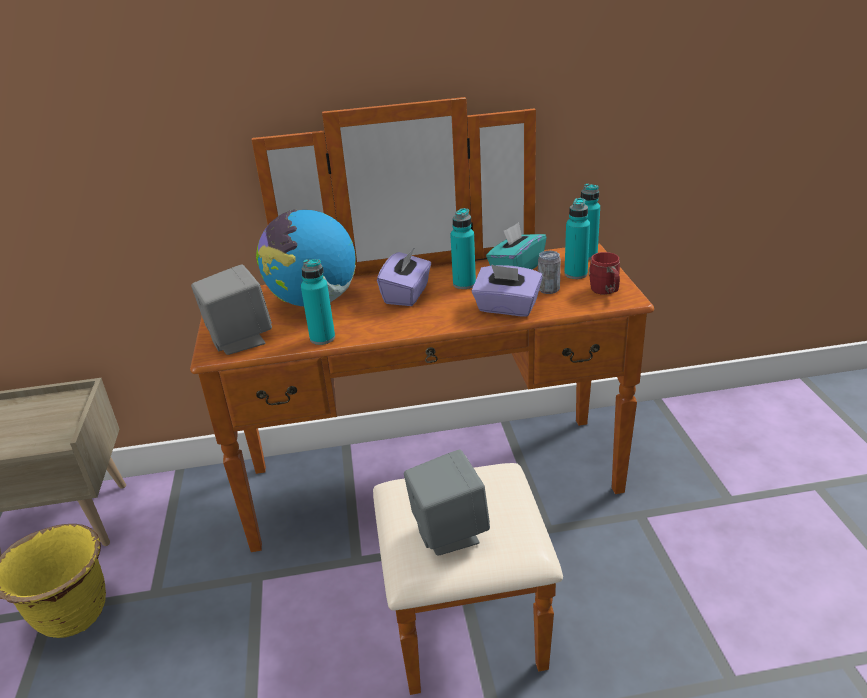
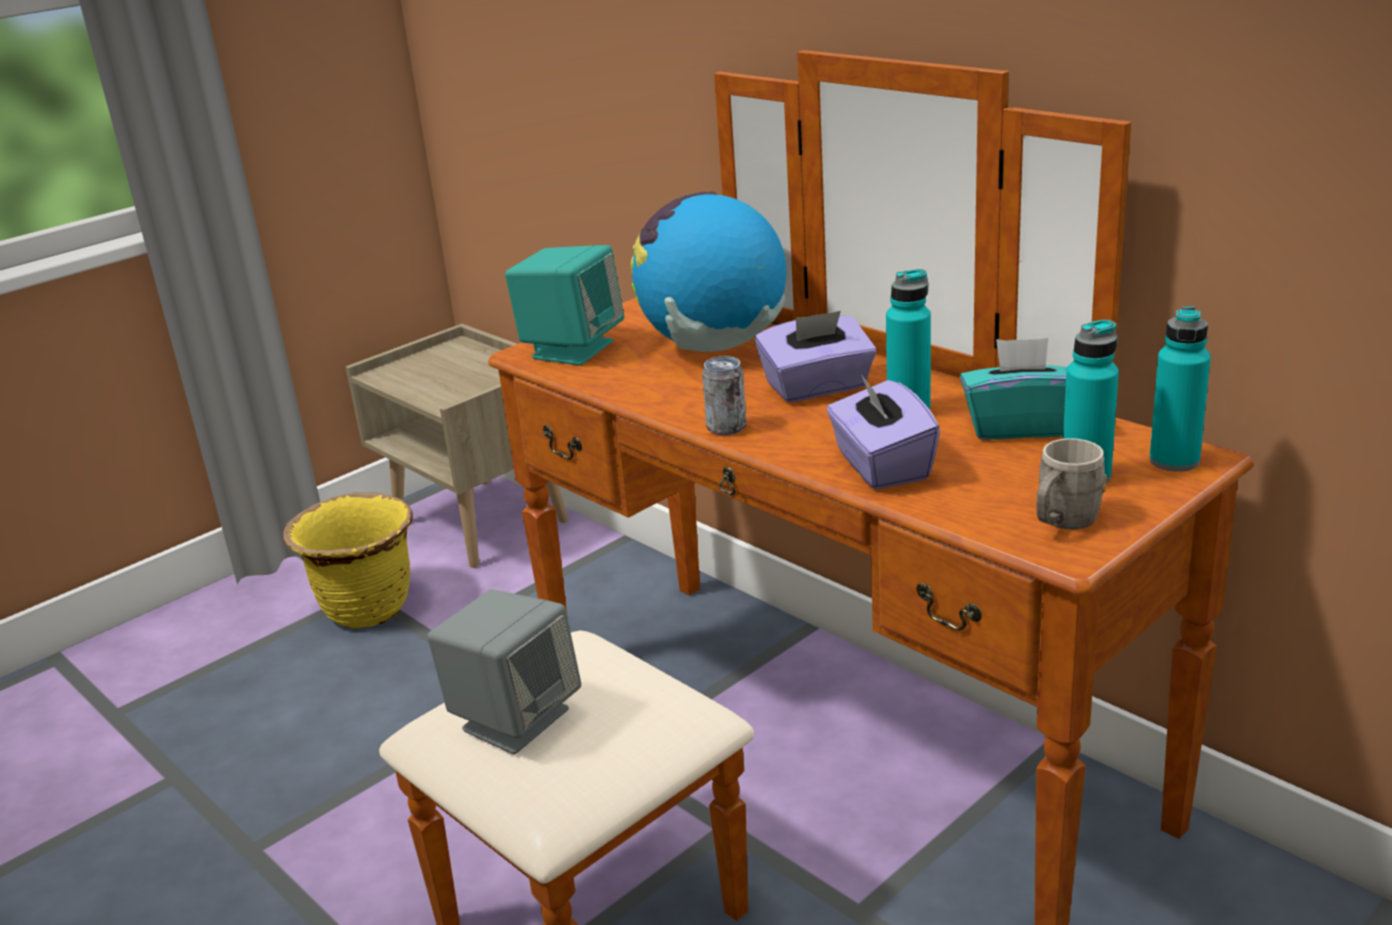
camera: 55 degrees right, 5 degrees down
grey speaker [191,265,272,355] -> turquoise speaker [505,245,624,365]
turquoise bottle [301,259,335,345] -> none
can [538,251,561,294] -> can moved to [702,356,747,435]
red mug [589,252,620,295] -> grey mug [1037,438,1107,529]

